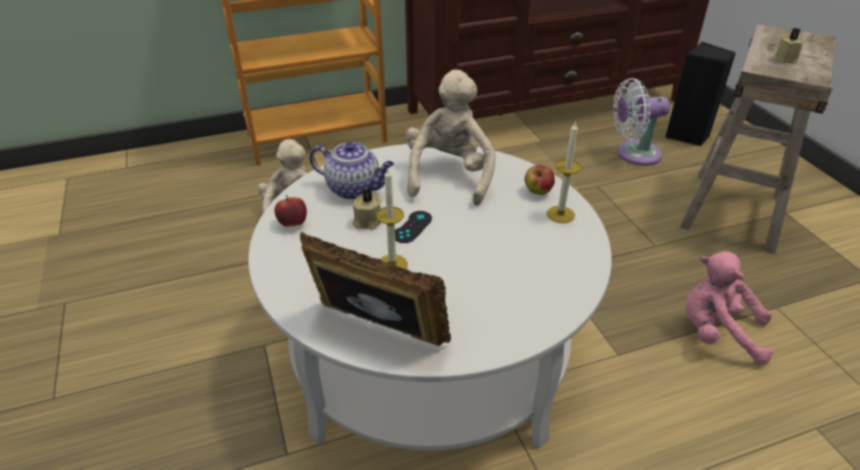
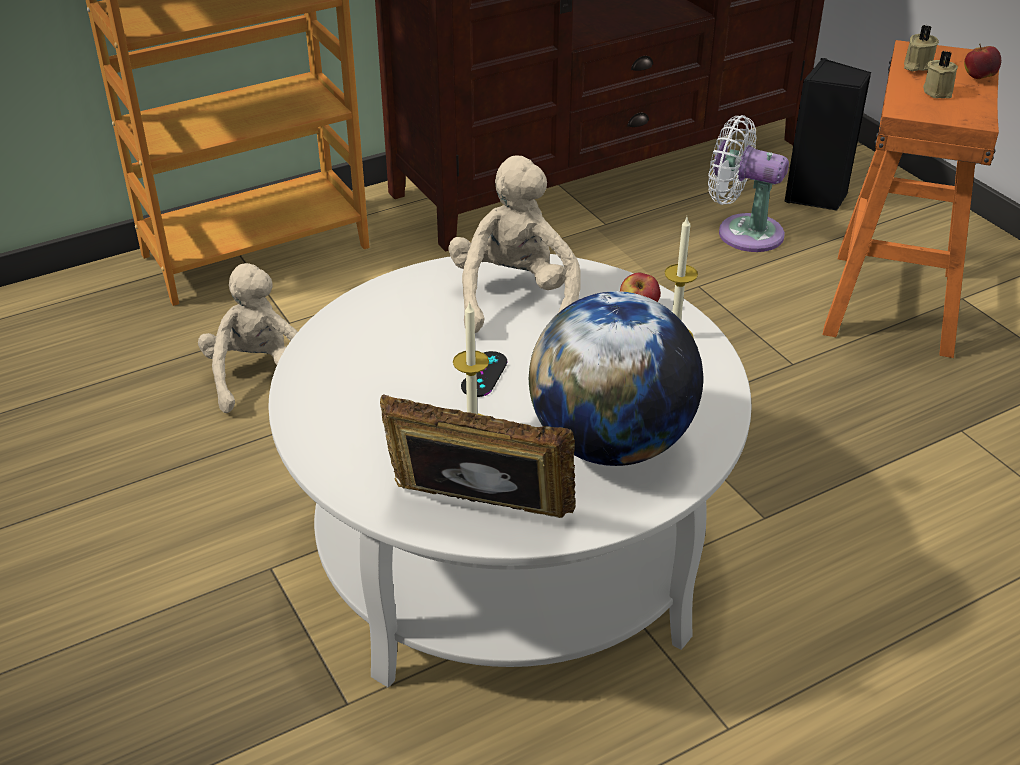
camera: 10 degrees left, 0 degrees up
apple [274,195,307,227] -> apple moved to [964,44,1001,79]
teapot [310,142,394,199] -> none
beige candle [352,188,381,230] -> beige candle moved to [904,25,939,71]
white fan [613,78,670,166] -> white fan turned 45 degrees clockwise [708,115,789,252]
beige stool [680,24,836,254] -> orange stool [822,40,999,358]
pink plush toy [685,251,773,365] -> none
none -> globe [529,291,703,466]

